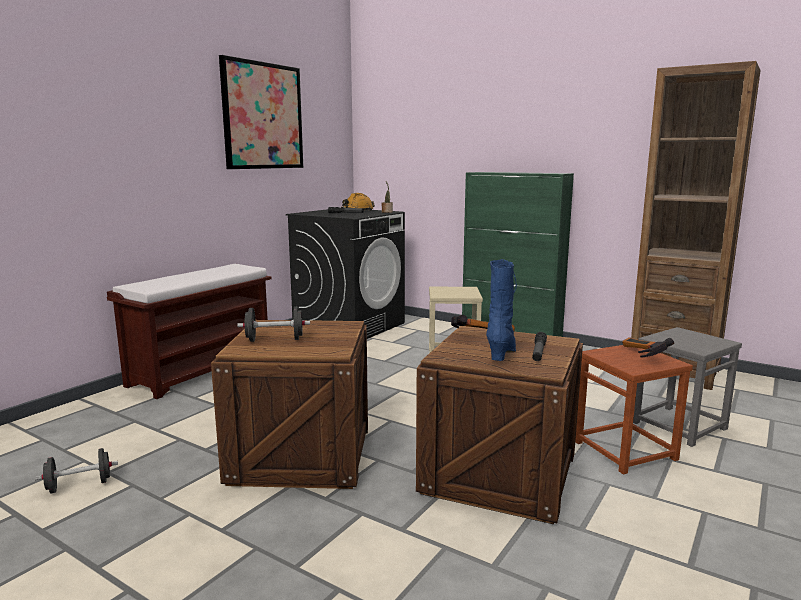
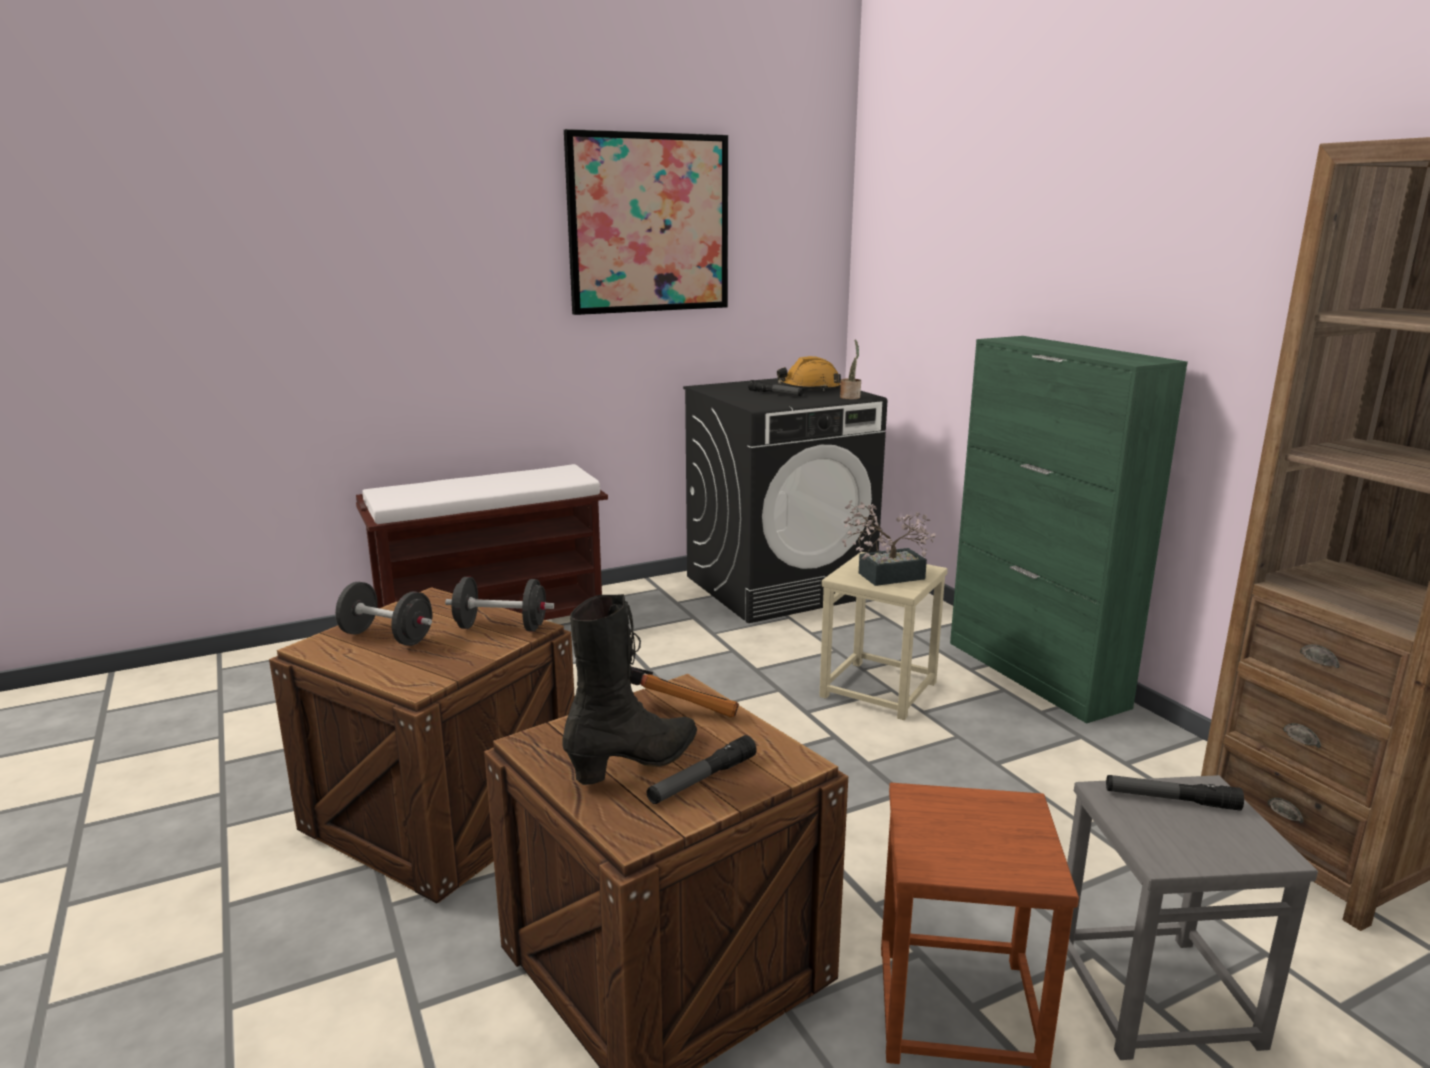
camera: 30 degrees right, 5 degrees up
black dumbbell [35,448,118,493] -> black dumbbell moved to [445,577,554,632]
blue boot [486,259,517,361] -> black boot [562,594,697,785]
hammer [622,337,674,357] -> none
none -> potted plant [842,500,936,586]
none -> flashlight [1106,775,1244,811]

